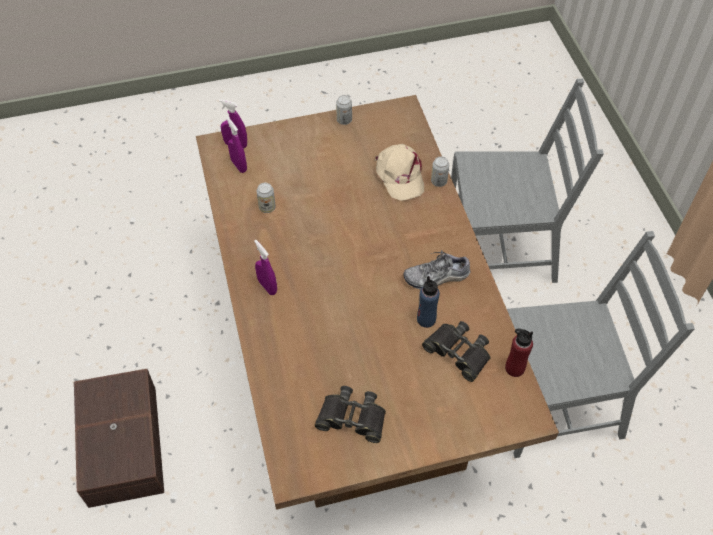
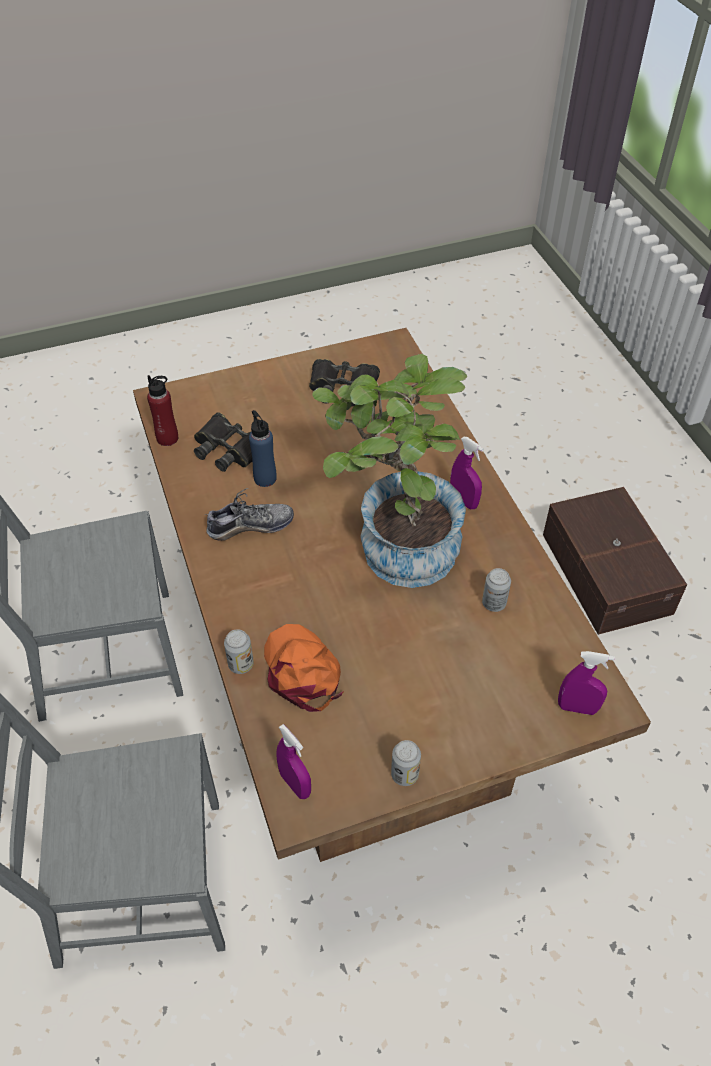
camera: 175 degrees right, 5 degrees down
purple spray bottle [226,117,247,173] -> purple spray bottle moved to [276,724,311,799]
beige cap [375,144,424,201] -> orange cap [264,624,344,712]
none -> potted plant [312,354,467,588]

